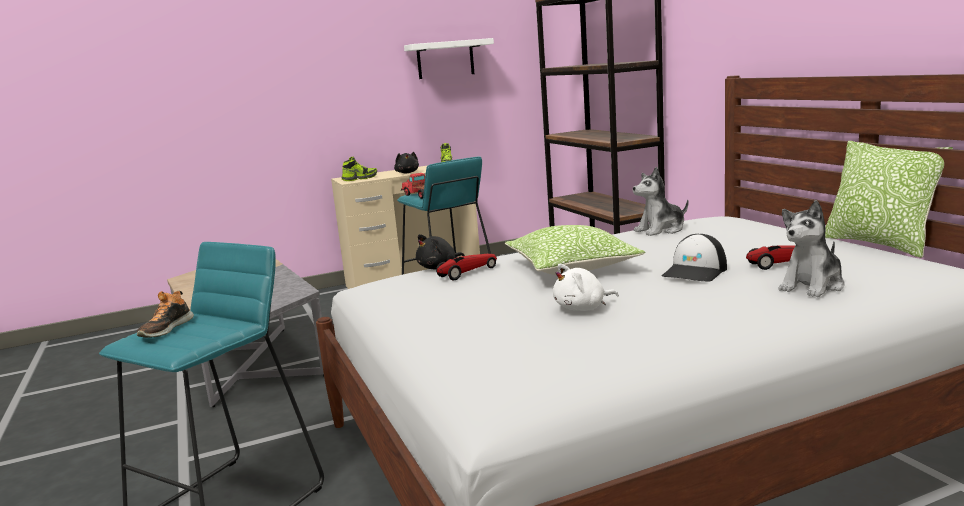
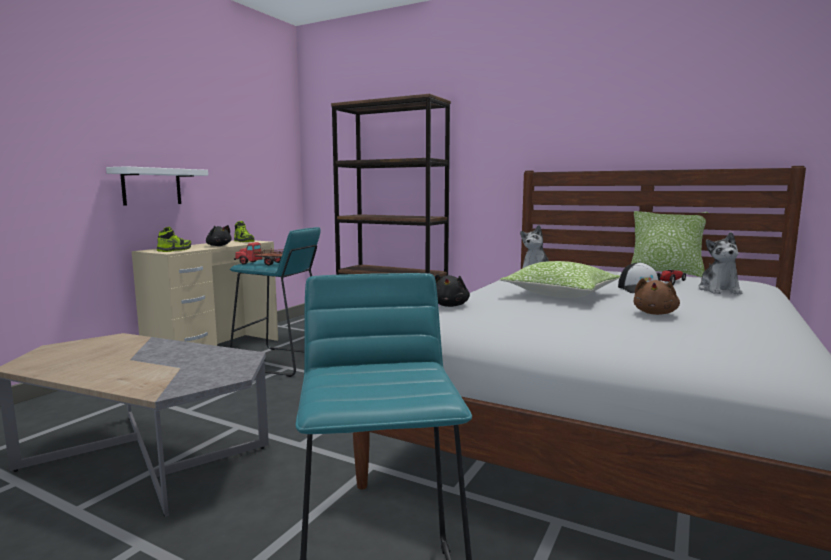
camera: 40 degrees left, 5 degrees down
shoe [137,291,194,338] -> none
white shelf [404,38,494,79] -> white shelf moved to [106,166,208,206]
toy car [436,254,497,280] -> none
white plush toy [553,264,619,311] -> brown plush toy [634,278,680,315]

